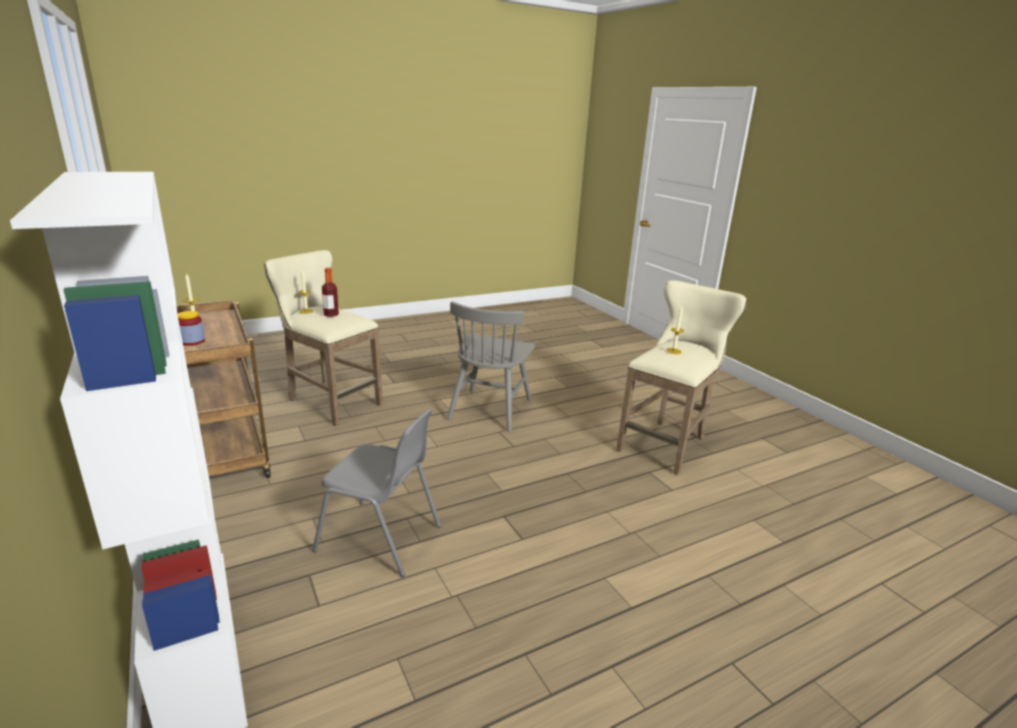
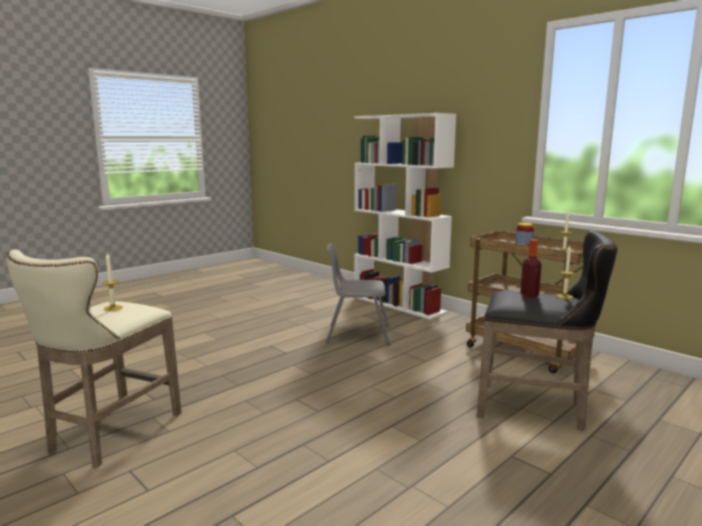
camera: 165 degrees right, 10 degrees down
beige stool [264,250,383,426] -> black stool [476,230,617,431]
grey chair [447,301,536,432] -> none

